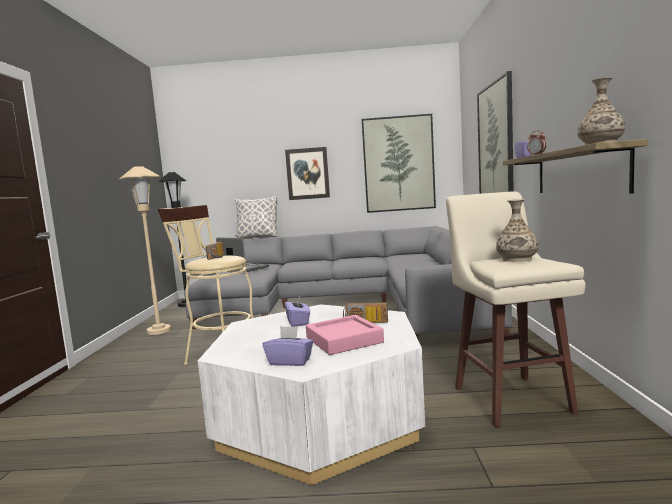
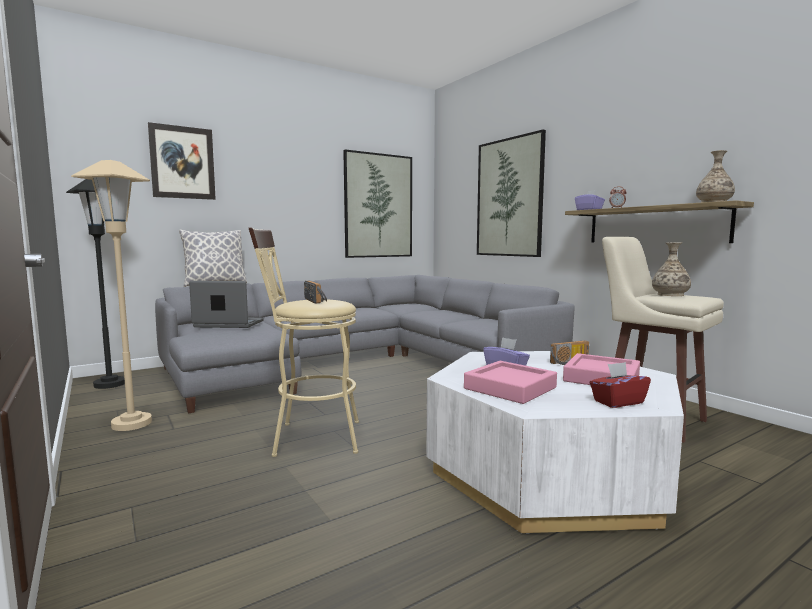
camera: 35 degrees left, 0 degrees up
purple tissue box [262,326,314,366] -> red tissue box [589,362,651,408]
picture [285,147,330,200] -> picture moved to [148,122,216,200]
none -> pink tray [464,361,557,404]

